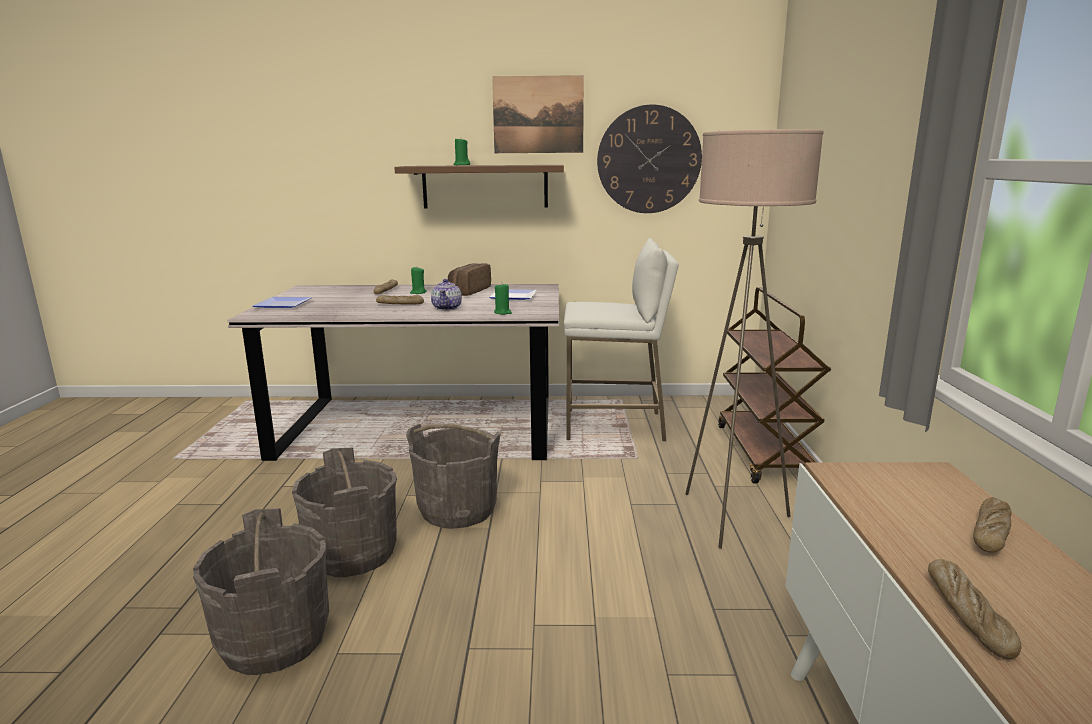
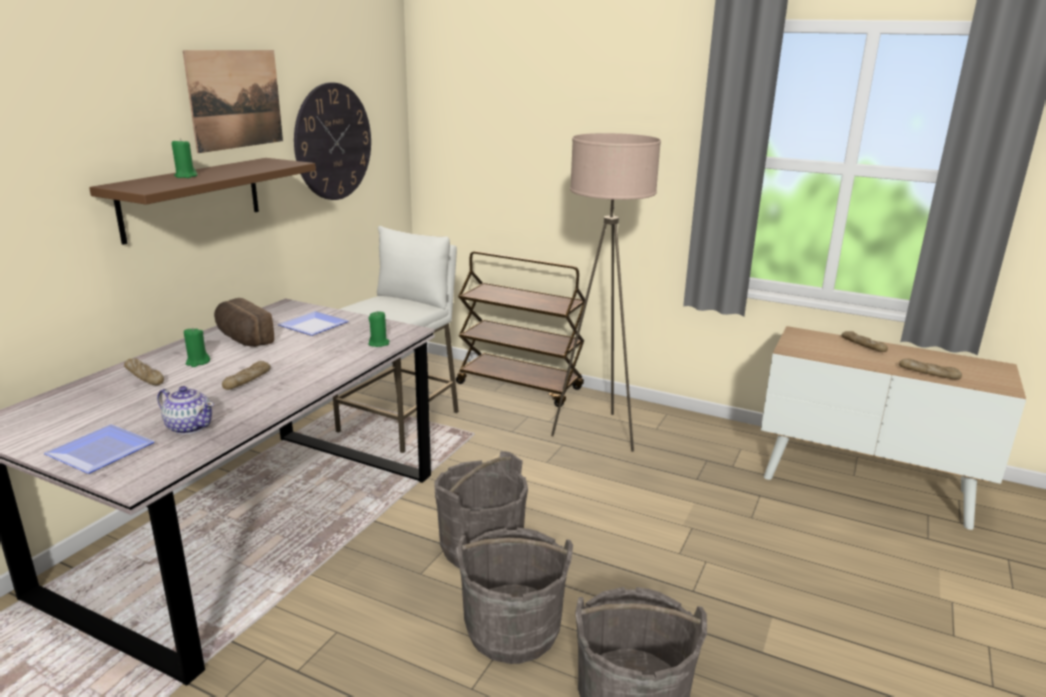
camera: 65 degrees left, 5 degrees up
teapot [431,279,462,311] -> teapot moved to [157,386,214,434]

